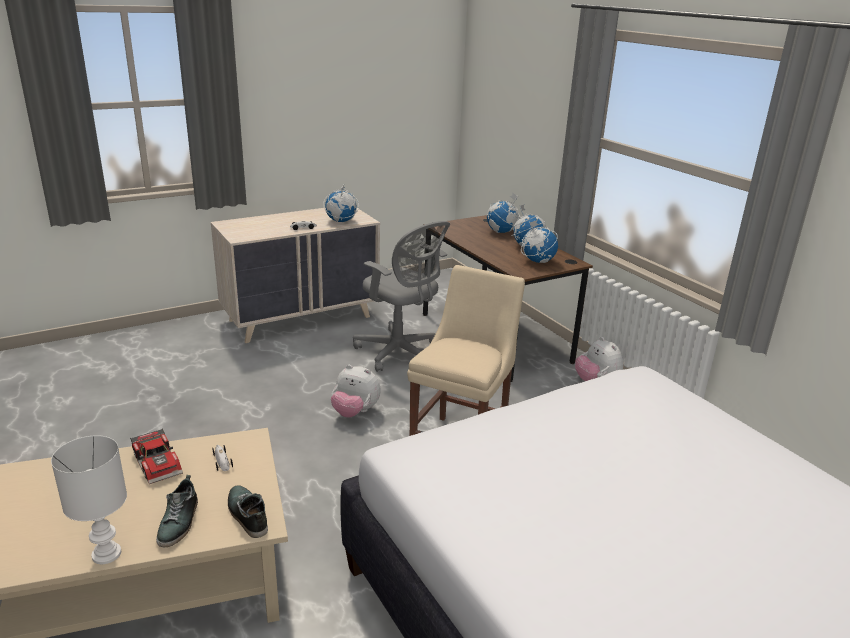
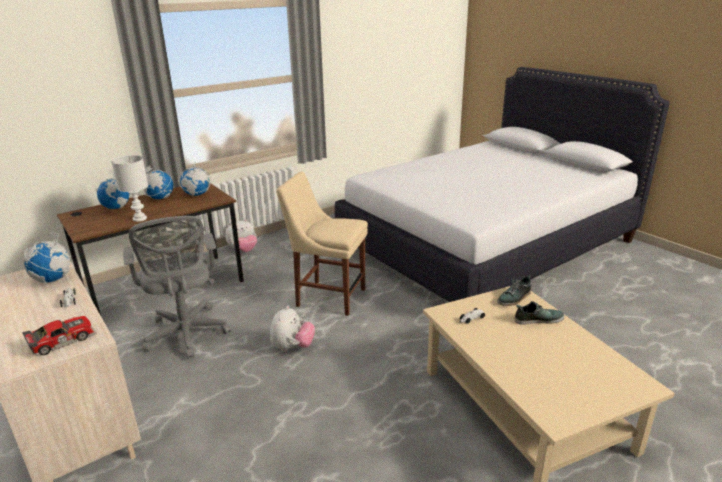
camera: 95 degrees left, 0 degrees up
white table lamp [51,435,127,564] -> white table lamp moved to [111,155,148,222]
toy car [130,428,183,484] -> toy car moved to [22,316,97,355]
grey office chair [353,221,450,372] -> grey office chair turned 120 degrees clockwise [123,216,231,359]

